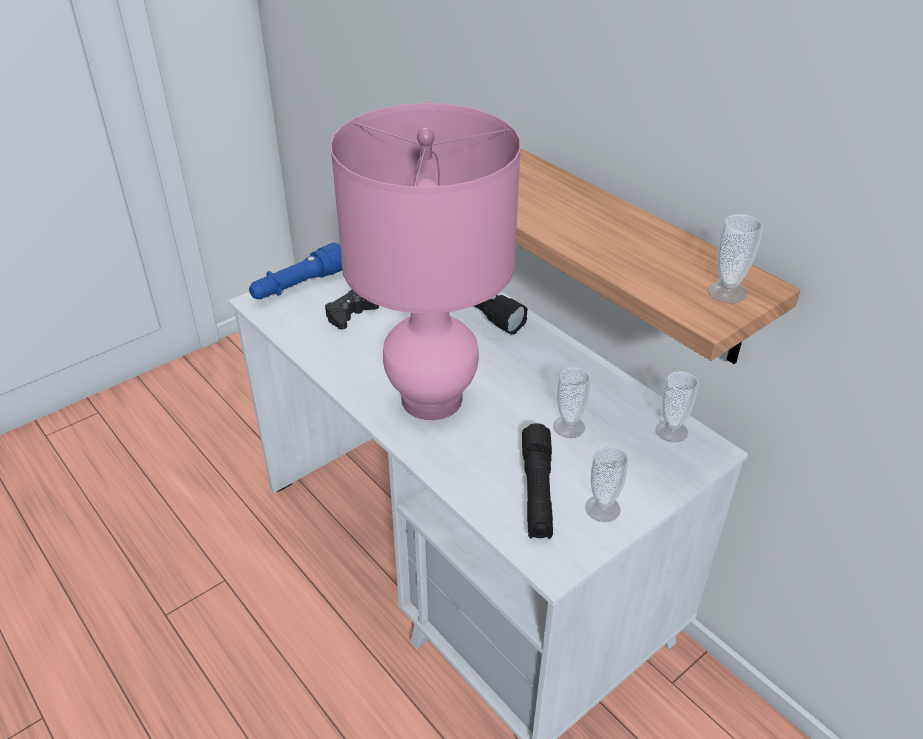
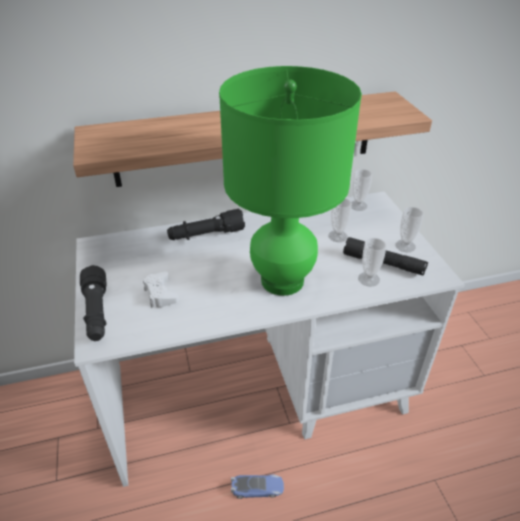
camera: 65 degrees left, 0 degrees up
blue flashlight [249,243,342,299] -> black flashlight [80,265,107,341]
black game controller [325,289,379,329] -> white game controller [143,271,179,308]
pink table lamp [330,103,521,420] -> green table lamp [219,66,362,296]
cup [708,214,763,303] -> cup moved to [358,238,386,287]
none -> toy car [231,474,284,499]

